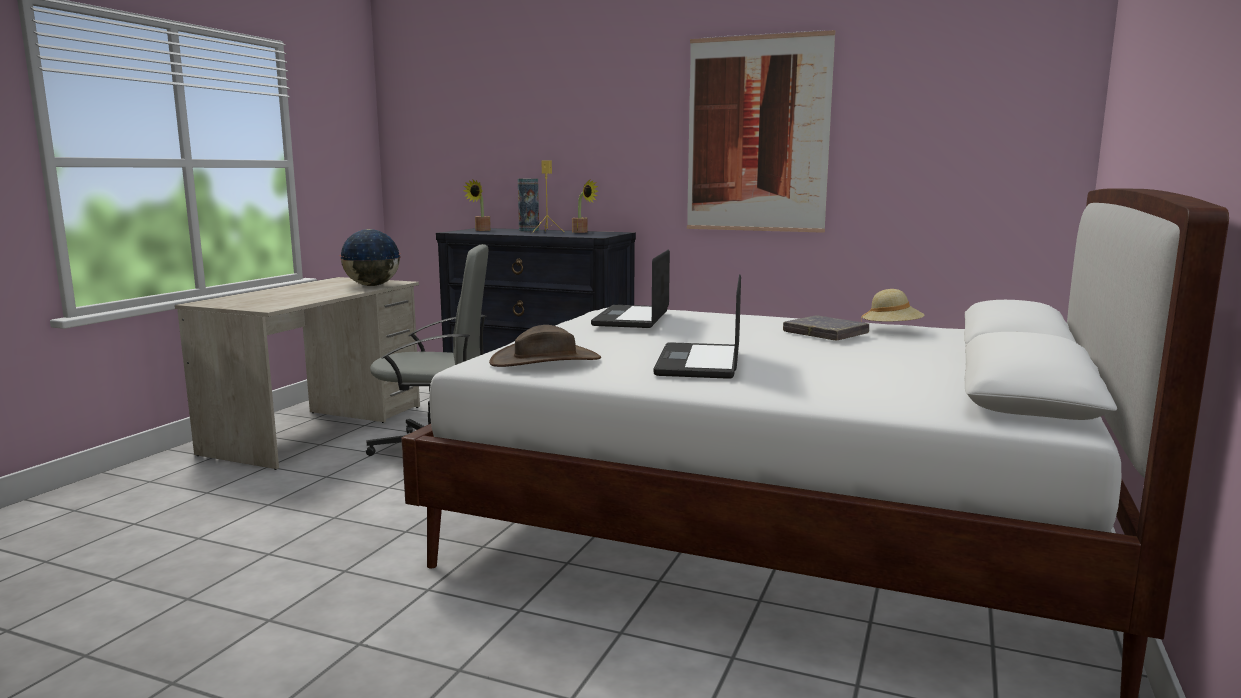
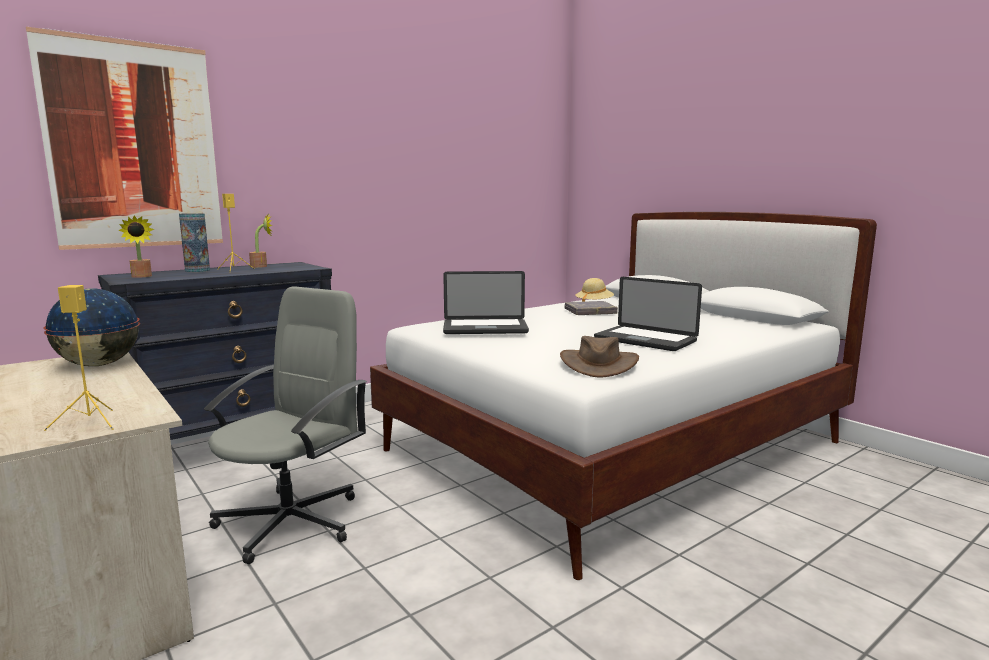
camera: 60 degrees left, 0 degrees up
laptop [591,250,670,328] -> laptop turned 45 degrees counterclockwise [443,271,529,334]
picture [687,30,835,233] -> picture moved to [26,27,223,250]
none -> yellow speaker [44,285,114,431]

